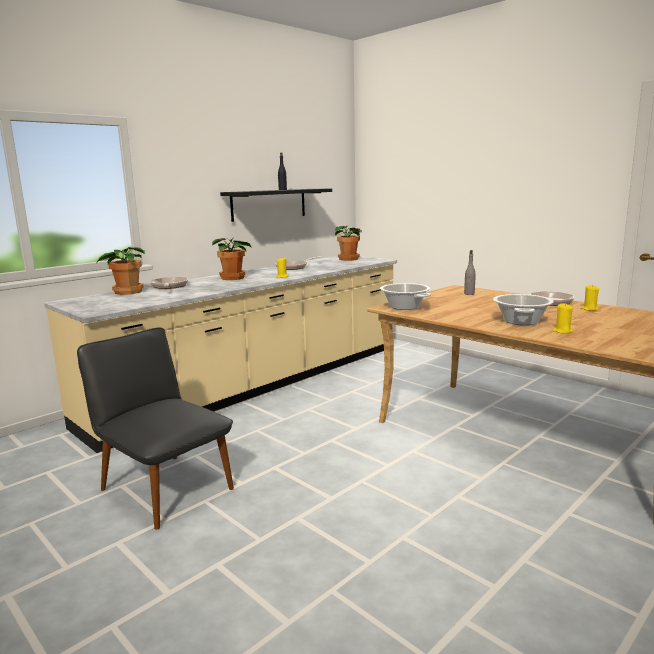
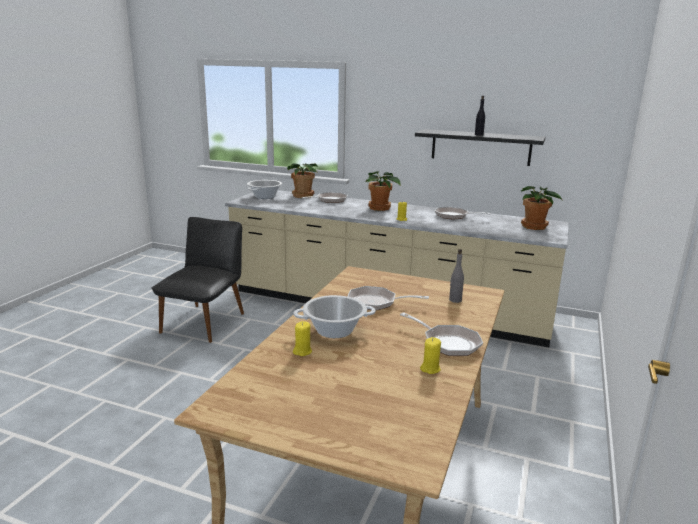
camera: 65 degrees right, 5 degrees up
cooking pot [380,283,431,310] -> cooking pot moved to [247,180,282,199]
none -> frying pan [348,286,429,311]

